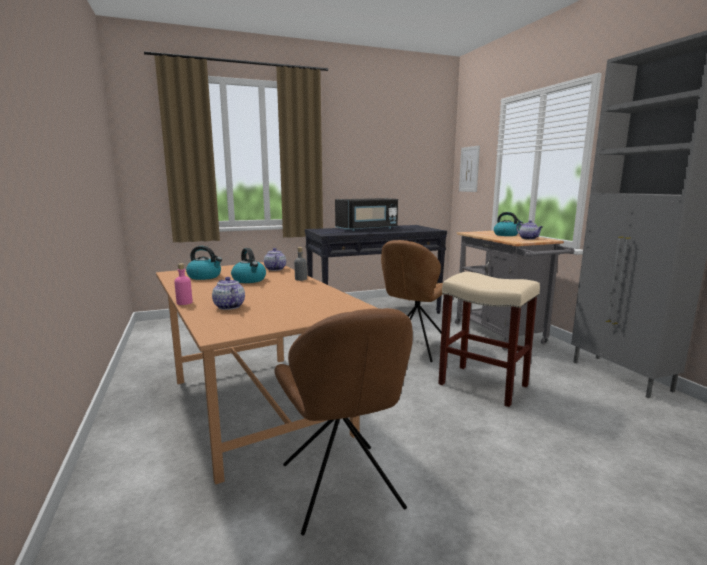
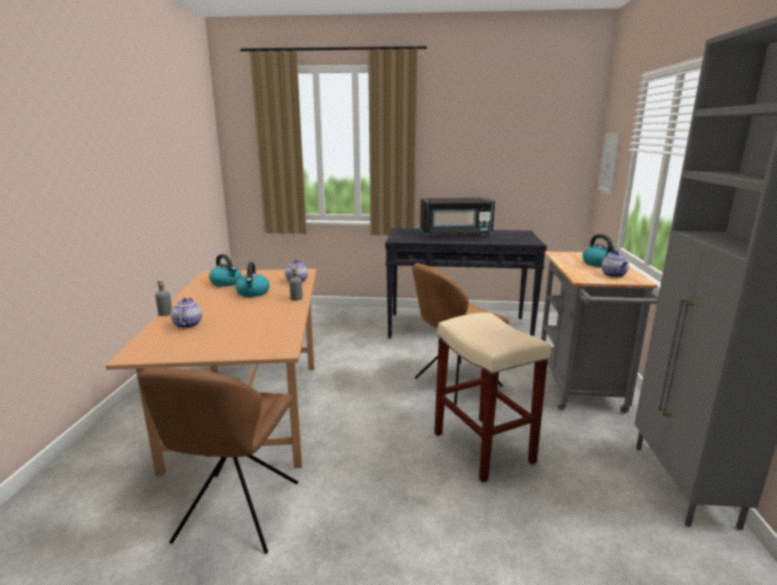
camera: 25 degrees right, 5 degrees up
pink bottle [174,263,193,305] -> grey bottle [155,279,172,316]

